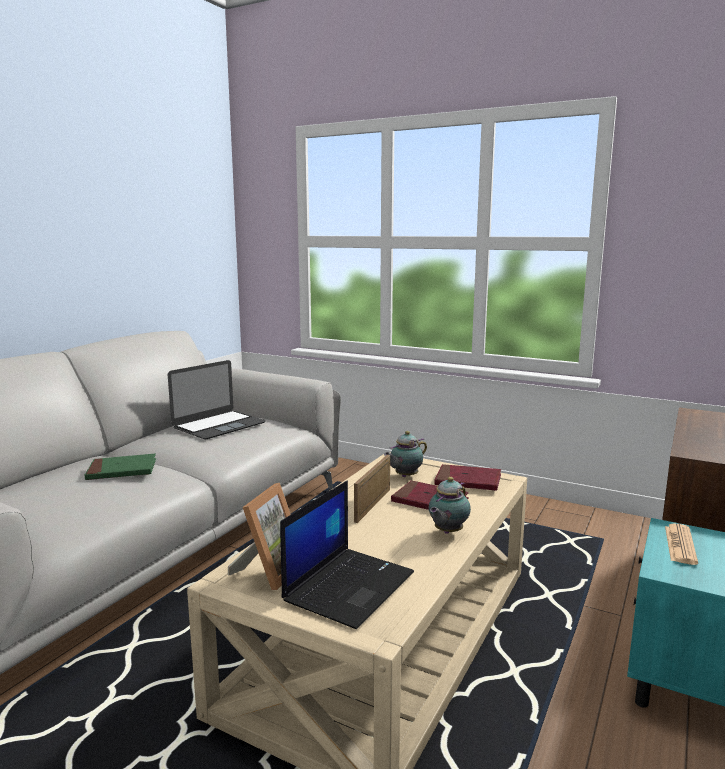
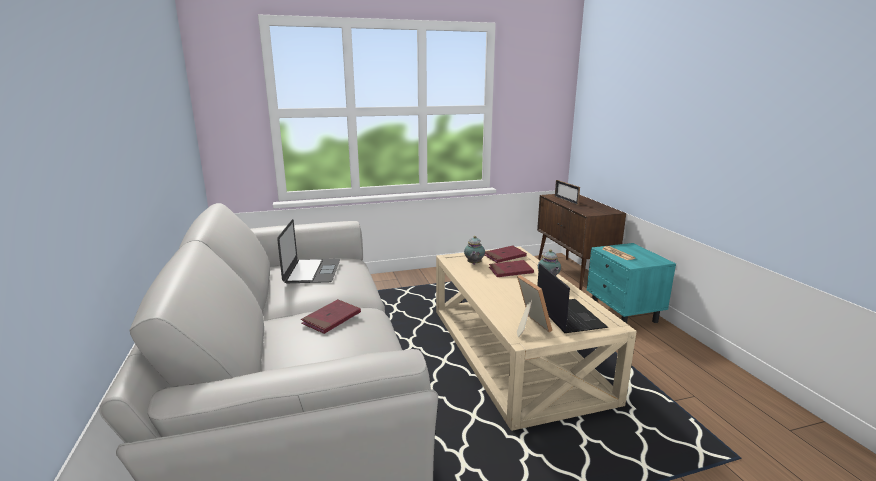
camera: 45 degrees left, 5 degrees up
green book [84,454,156,480] -> red book [301,299,361,334]
picture frame [354,454,390,523] -> picture frame moved to [555,180,580,205]

